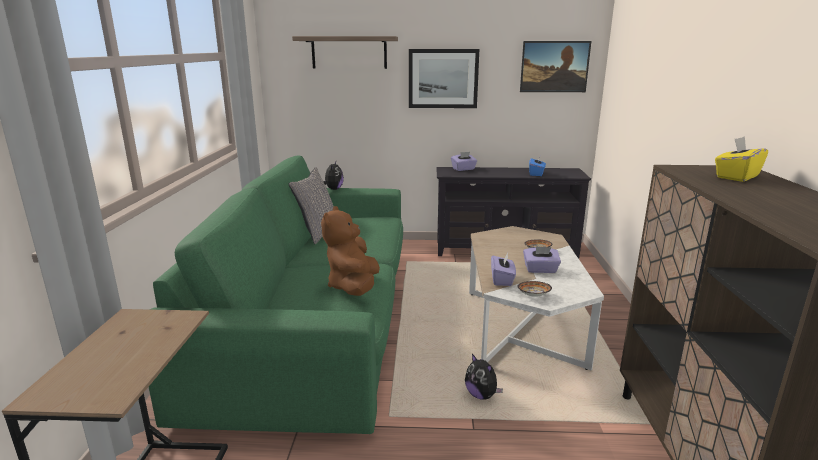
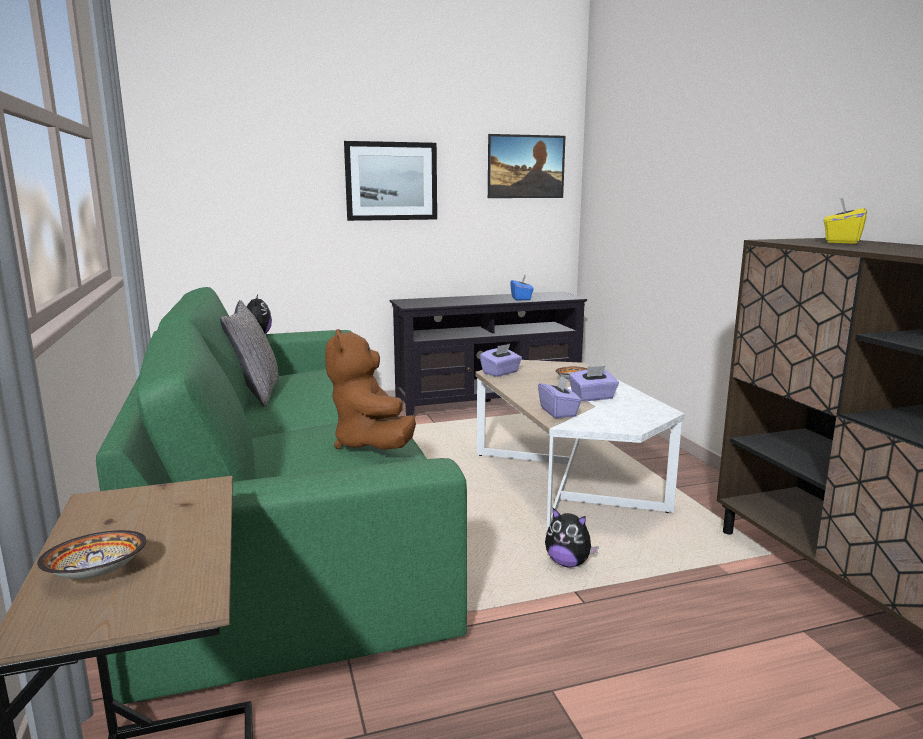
camera: 20 degrees left, 5 degrees down
shelf [292,36,398,69] -> none
purple tissue box [451,152,477,171] -> purple tissue box moved to [480,344,522,377]
bowl [517,281,552,297] -> bowl moved to [37,530,147,579]

